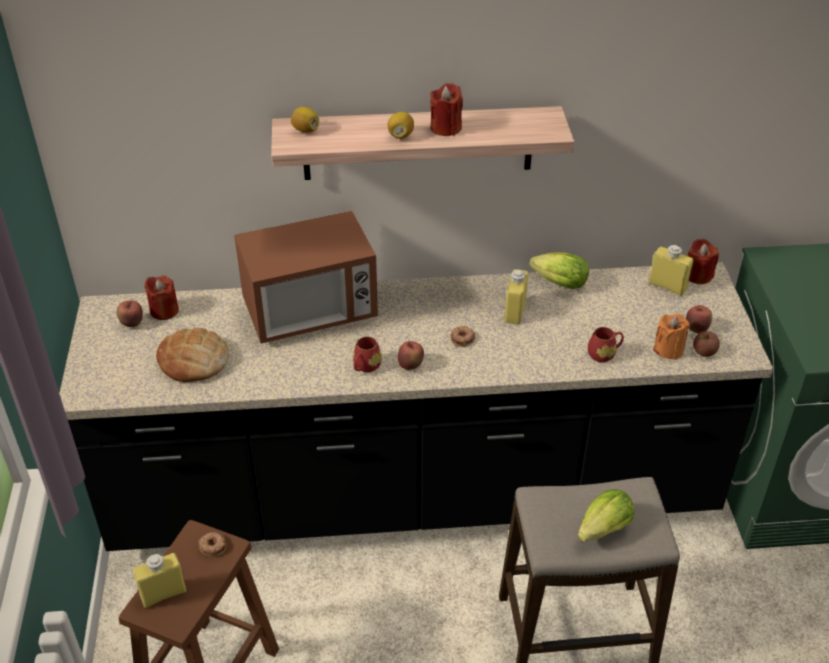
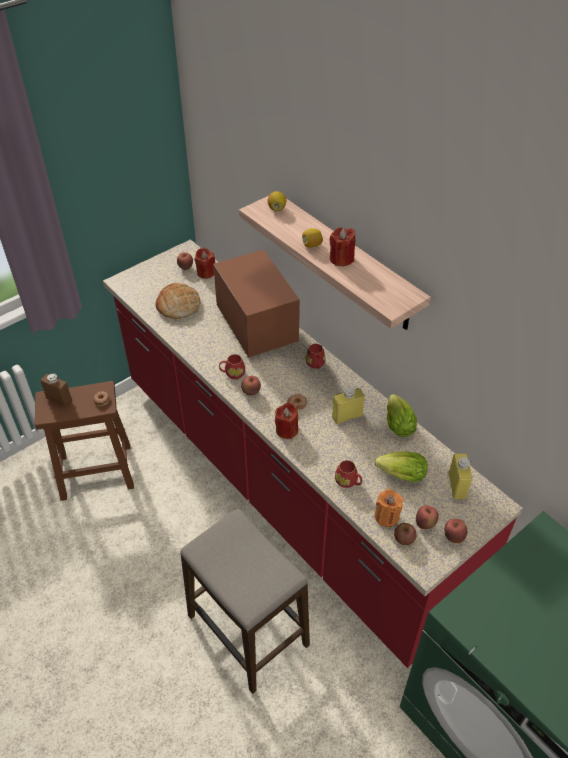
camera: 55 degrees right, 5 degrees up
black counter [59,262,773,551] -> red counter [103,239,523,668]
yellow bottle [133,553,186,608] -> brown bottle [40,374,72,407]
microwave [234,211,378,343] -> microwave turned 150 degrees counterclockwise [213,250,300,358]
lettuce [578,489,634,542] -> lettuce moved to [375,451,428,482]
red candle [688,239,719,284] -> red candle moved to [275,403,298,439]
none -> red mug [306,344,326,369]
none -> apple [444,518,468,543]

